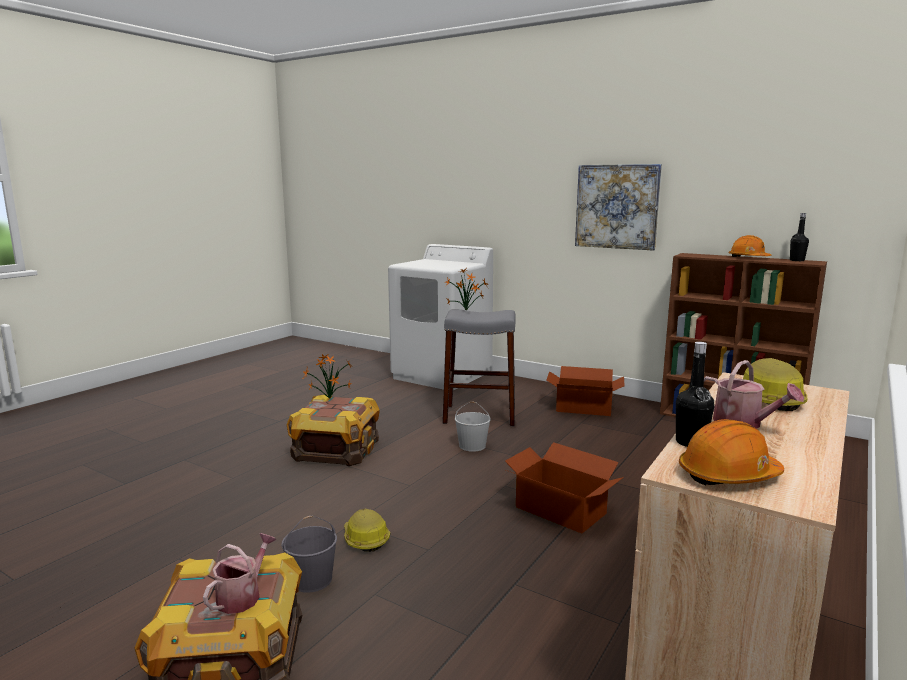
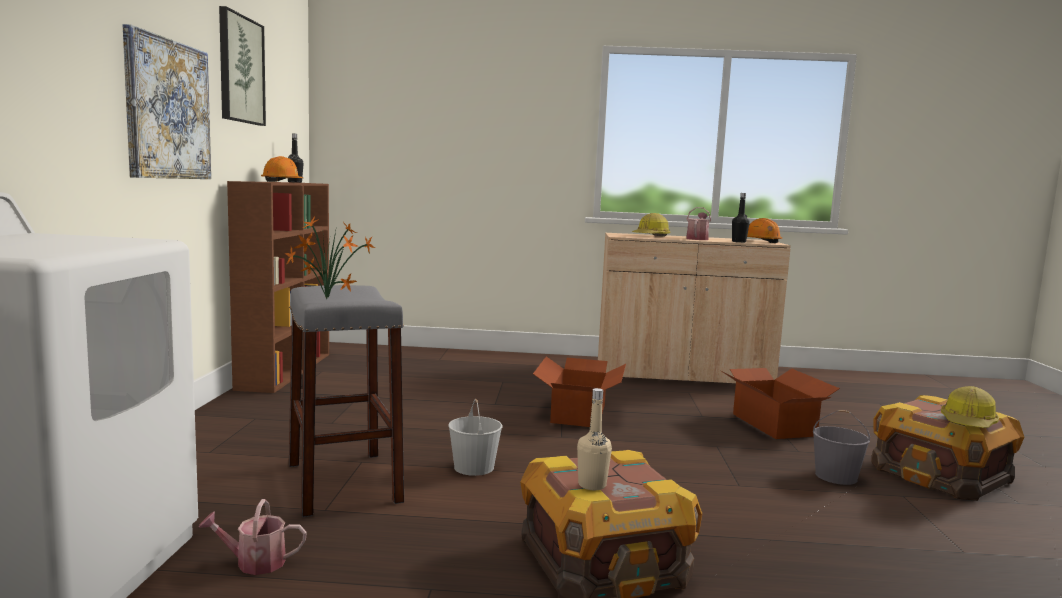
camera: 120 degrees left, 5 degrees down
watering can [203,533,276,614] -> watering can moved to [198,499,307,575]
potted plant [303,354,352,399] -> beige bottle [577,388,612,490]
hard hat [344,508,390,552] -> hard hat moved to [941,386,999,428]
cardboard box [546,366,625,416] -> cardboard box moved to [722,368,840,439]
none -> picture [219,6,266,126]

